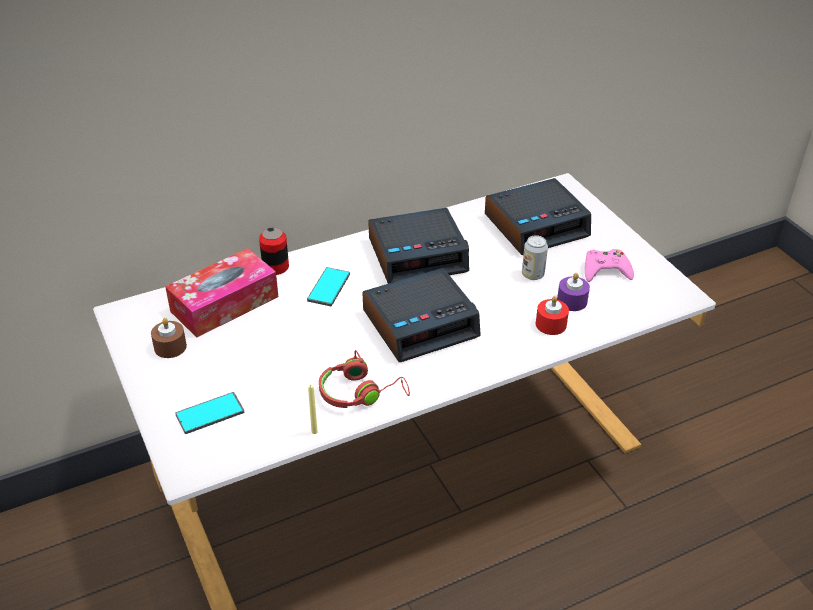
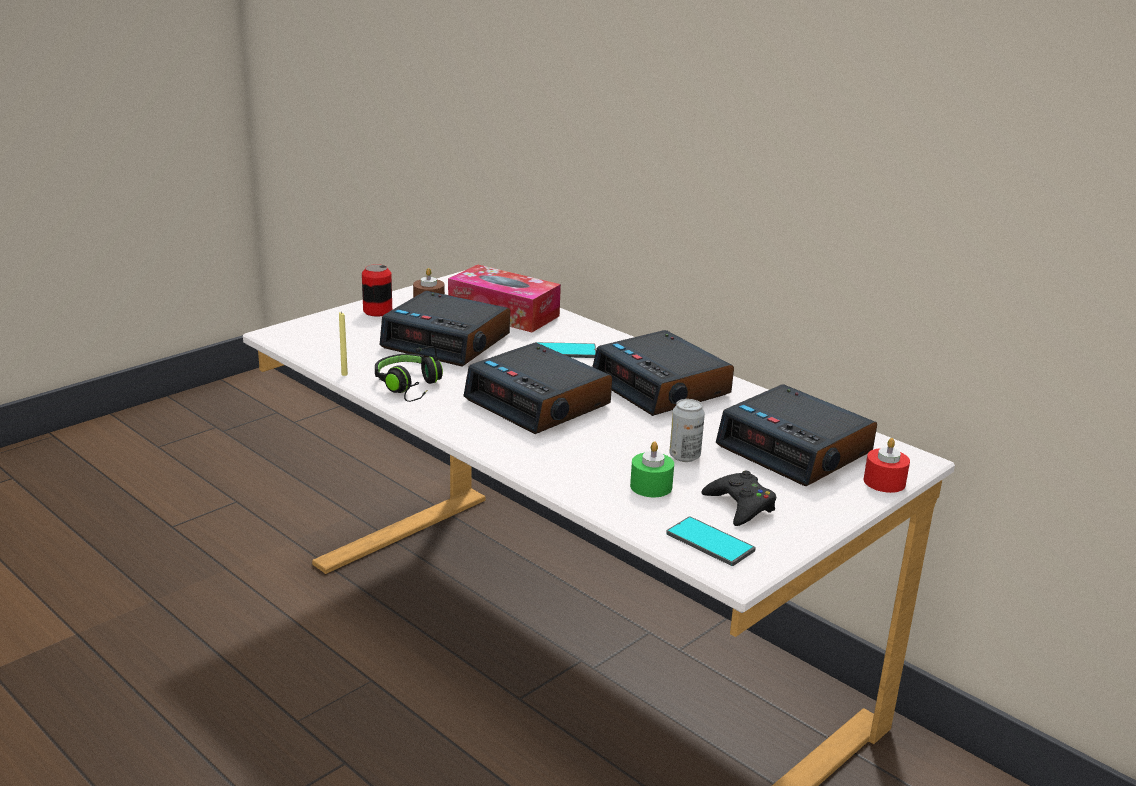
camera: 70 degrees right, 15 degrees down
phone [175,392,244,434] -> phone moved to [666,517,756,566]
can [259,228,289,275] -> can moved to [362,264,392,317]
red headphones [319,350,410,408] -> black headphones [375,346,443,402]
red candle [536,296,569,335] -> red candle moved to [864,438,910,493]
purple candle [557,273,590,311] -> green candle [630,442,674,497]
pink game controller [585,249,634,282] -> black game controller [701,471,776,526]
none -> alarm clock [380,291,510,366]

